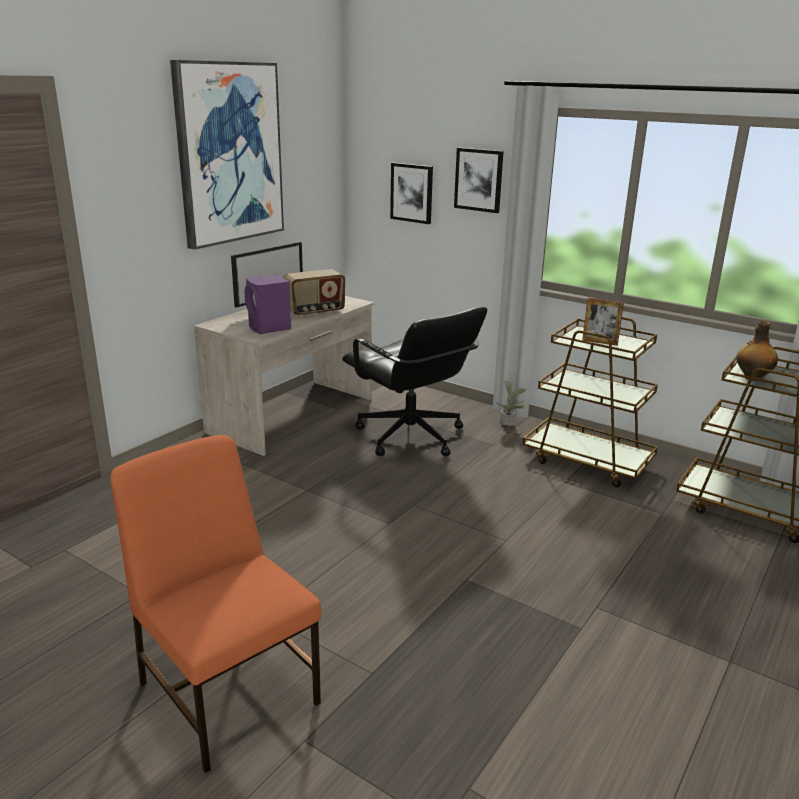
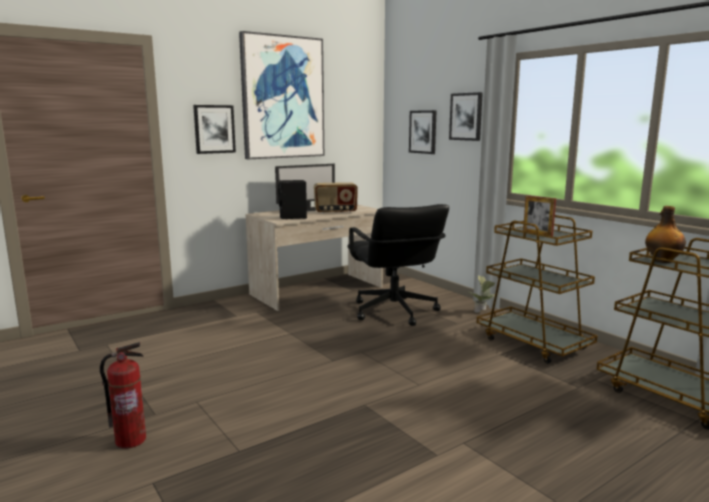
camera: 20 degrees right, 10 degrees down
orange chair [110,435,321,773] -> fire extinguisher [100,342,146,449]
purple speaker [244,275,291,334] -> black speaker [278,180,307,219]
none -> picture [193,105,236,154]

